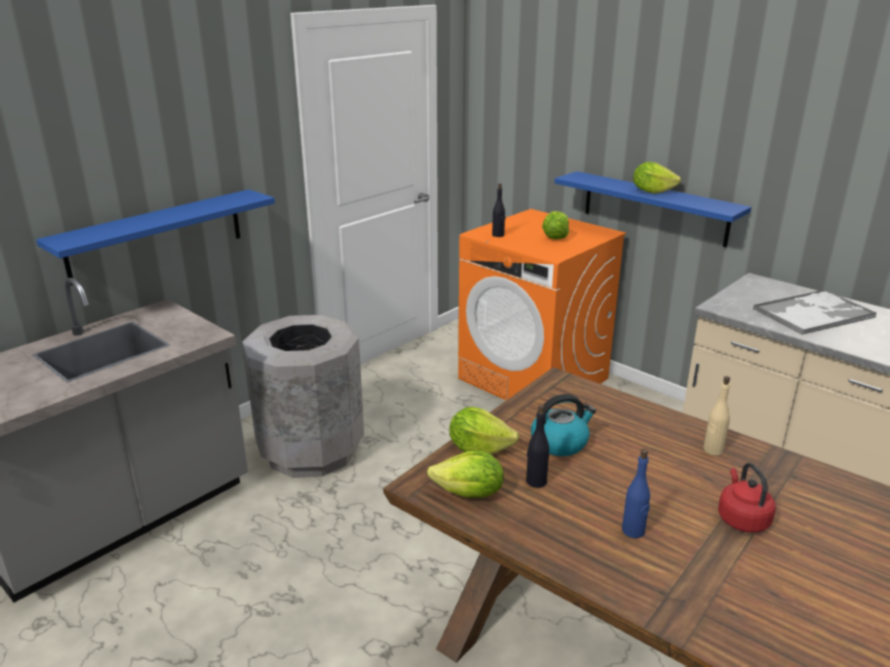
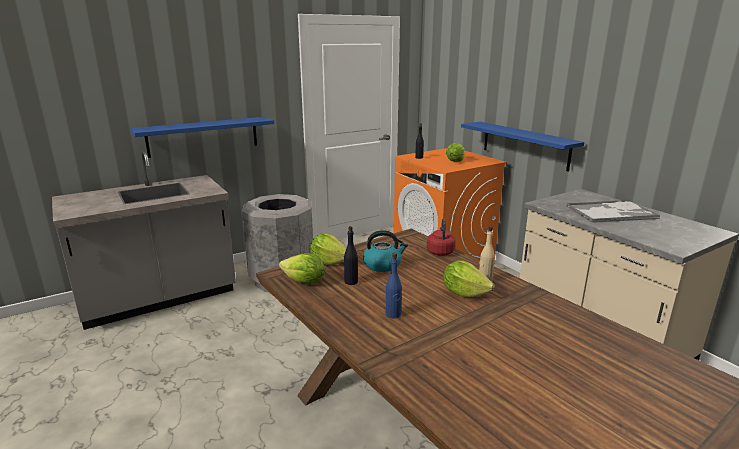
camera: 15 degrees right, 5 degrees down
lettuce [633,162,681,194] -> lettuce moved to [443,260,495,297]
red kettle [718,463,776,532] -> red kettle moved to [427,218,456,256]

